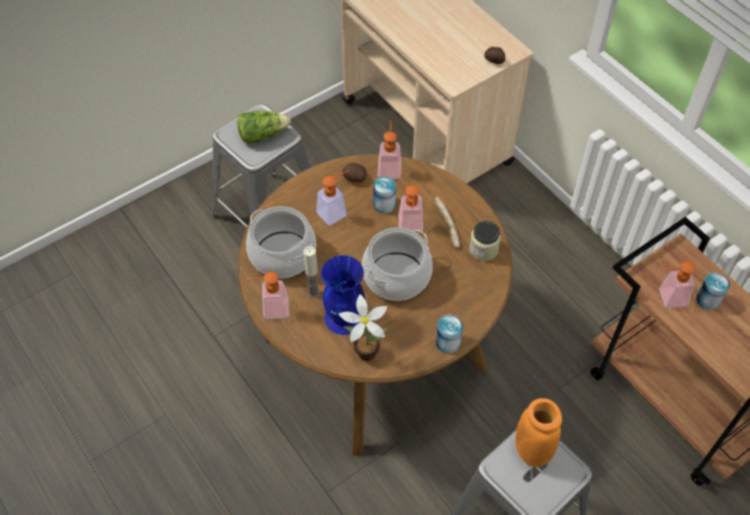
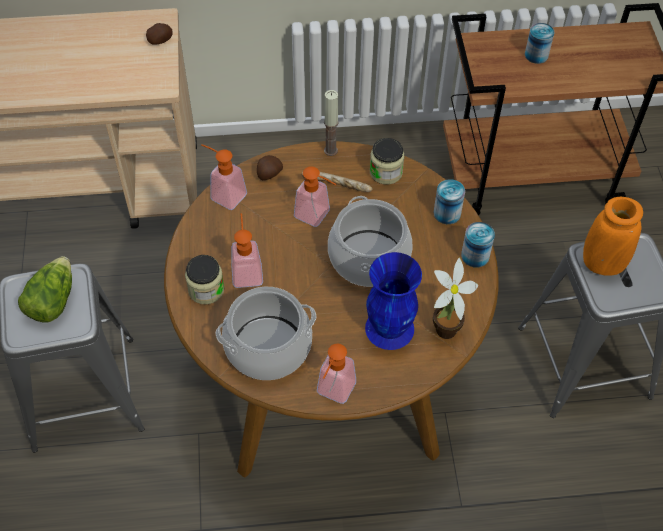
camera: 60 degrees left, 0 degrees up
candle [303,246,320,298] -> candle moved to [324,90,339,156]
potato [342,163,367,182] -> potato moved to [257,155,283,180]
can [373,177,396,213] -> can moved to [434,179,465,224]
soap dispenser [659,261,695,308] -> none
none -> jar [185,255,224,304]

